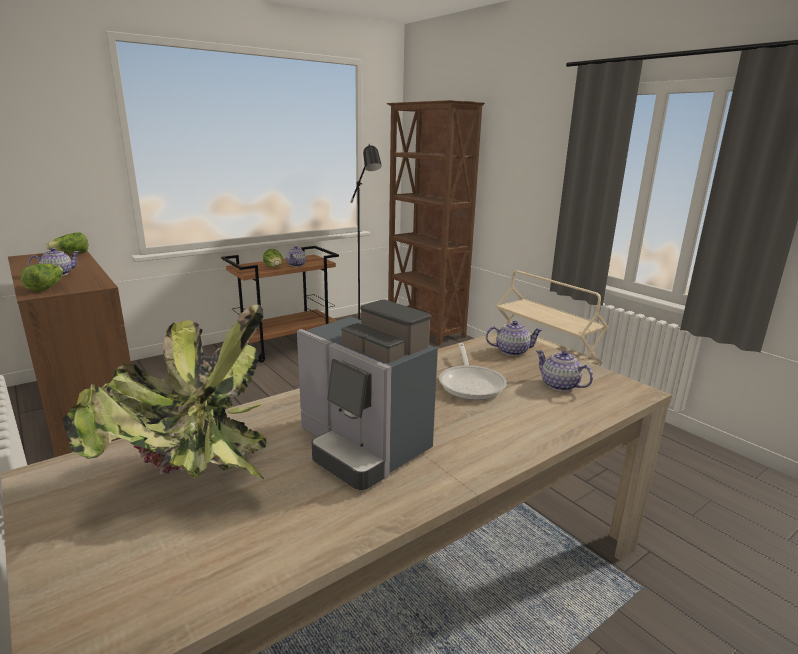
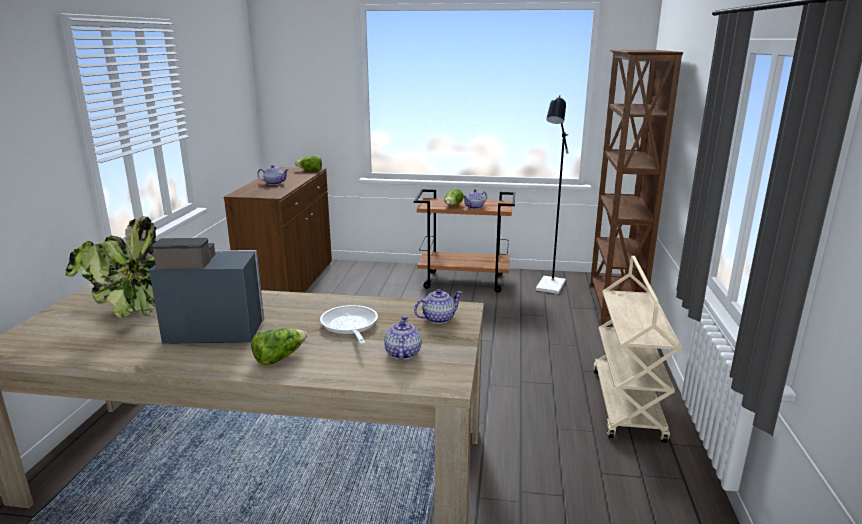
camera: 45 degrees right, 0 degrees up
lettuce [20,264,63,292] -> lettuce moved to [251,328,307,365]
coffee machine [297,300,438,490] -> coffee machine turned 90 degrees clockwise [149,238,264,344]
frying pan [439,343,507,400] -> frying pan turned 120 degrees clockwise [320,305,378,344]
teapot [486,321,543,356] -> teapot turned 75 degrees counterclockwise [414,289,463,324]

